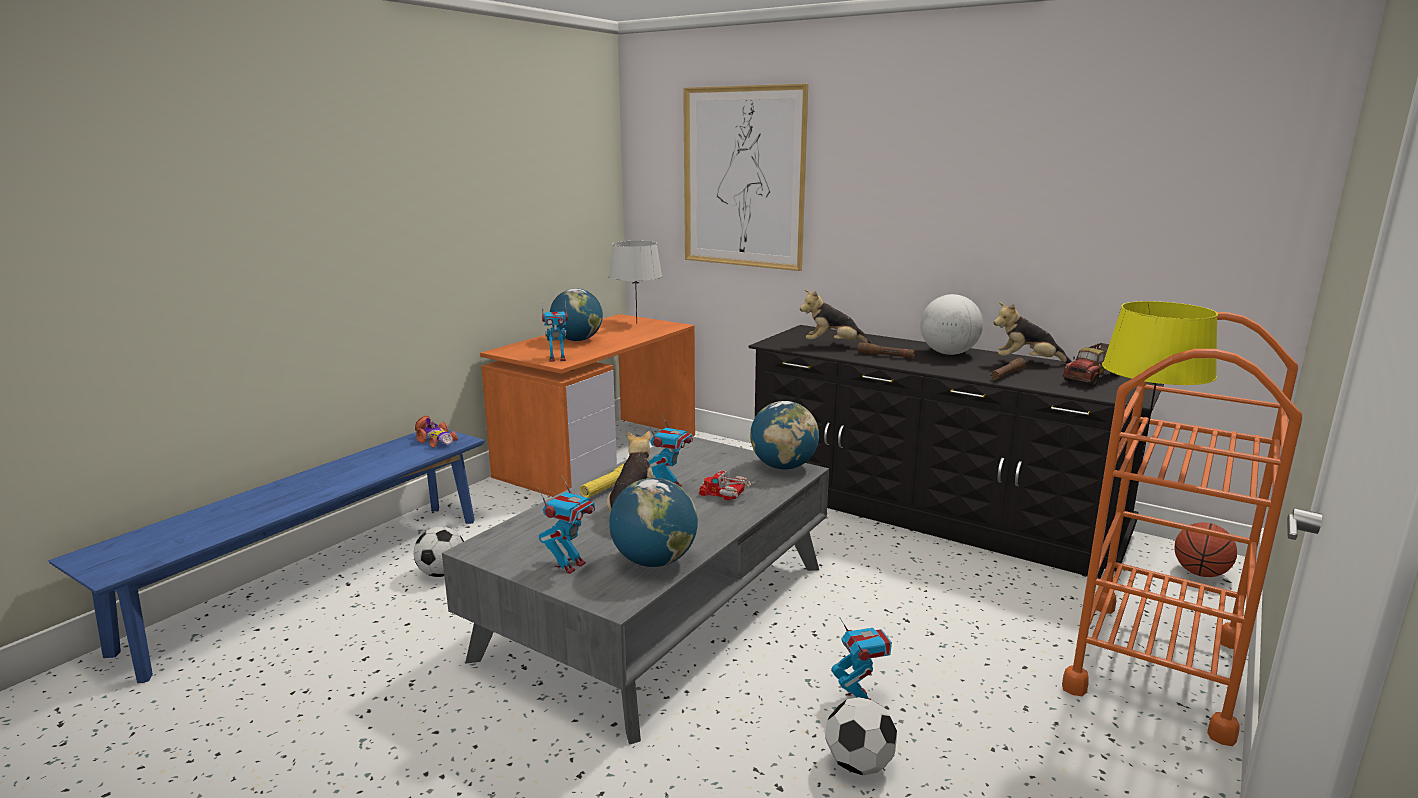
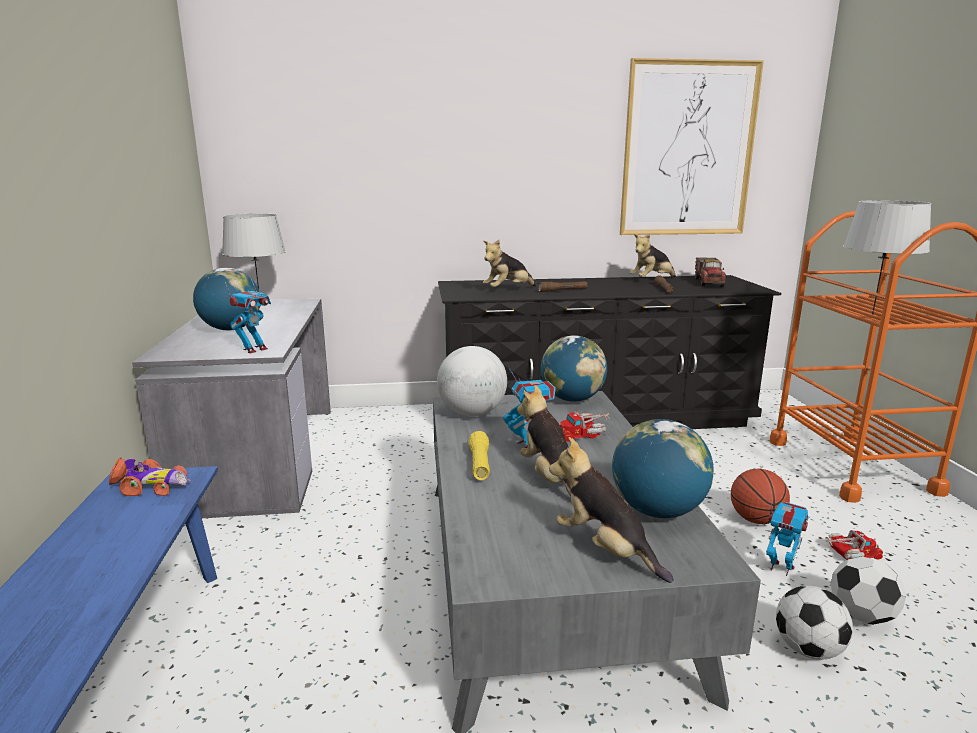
camera: 40 degrees left, 0 degrees up
football [414,527,464,577] -> football moved to [776,586,853,660]
orange desk [480,314,695,497] -> grey desk [132,299,331,518]
toy robot [538,475,595,574] -> plush toy [549,437,674,583]
picture [683,84,808,271] -> picture moved to [620,58,764,235]
globe [920,294,983,355] -> globe moved to [437,346,507,416]
yellow table lamp [1102,301,1218,456] -> grey table lamp [843,200,932,315]
basketball [1174,522,1237,577] -> basketball moved to [731,469,790,524]
none -> toy truck [825,530,883,560]

